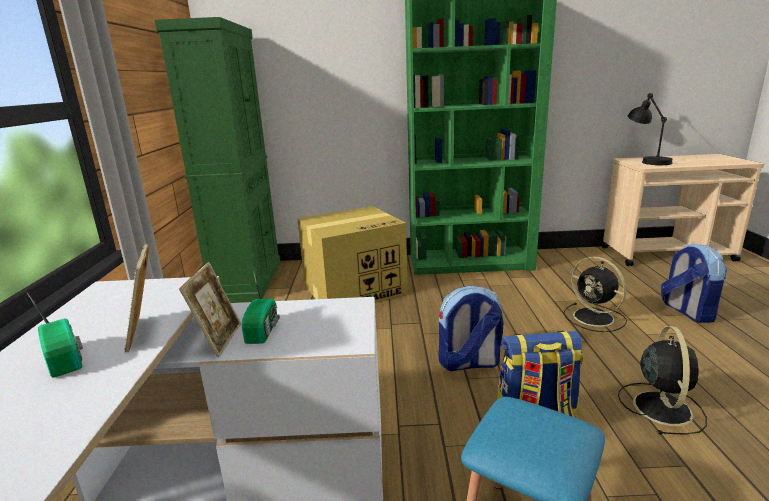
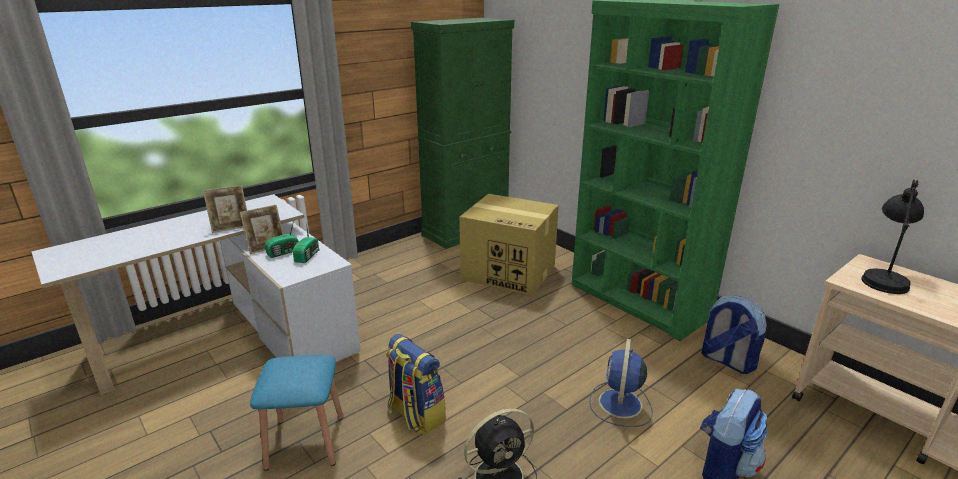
camera: 50 degrees right, 5 degrees up
radio [26,292,83,378] -> radio moved to [293,222,320,263]
picture frame [124,244,149,352] -> picture frame turned 150 degrees counterclockwise [203,185,247,233]
backpack [438,286,503,371] -> backpack moved to [701,295,767,374]
black fan [564,256,627,332] -> blue fan [589,339,653,427]

